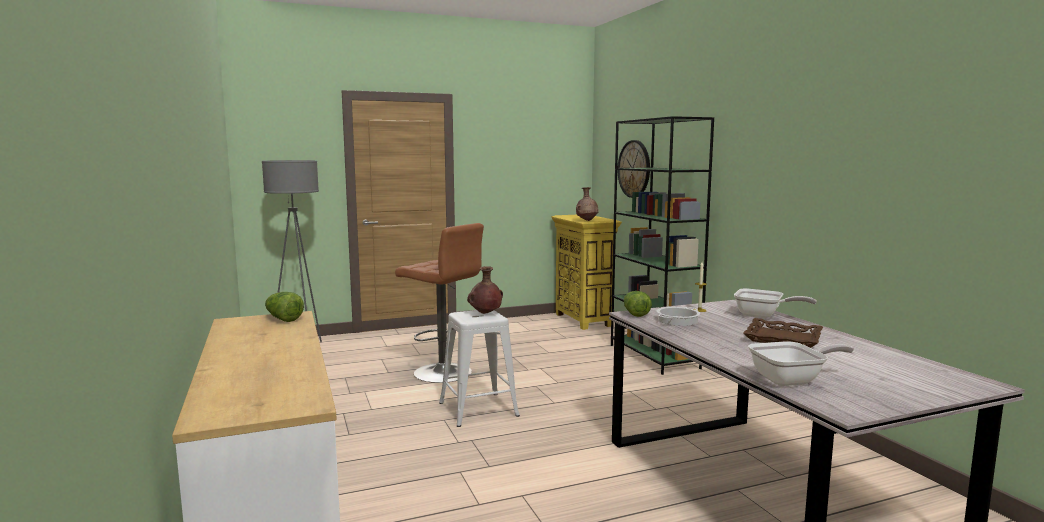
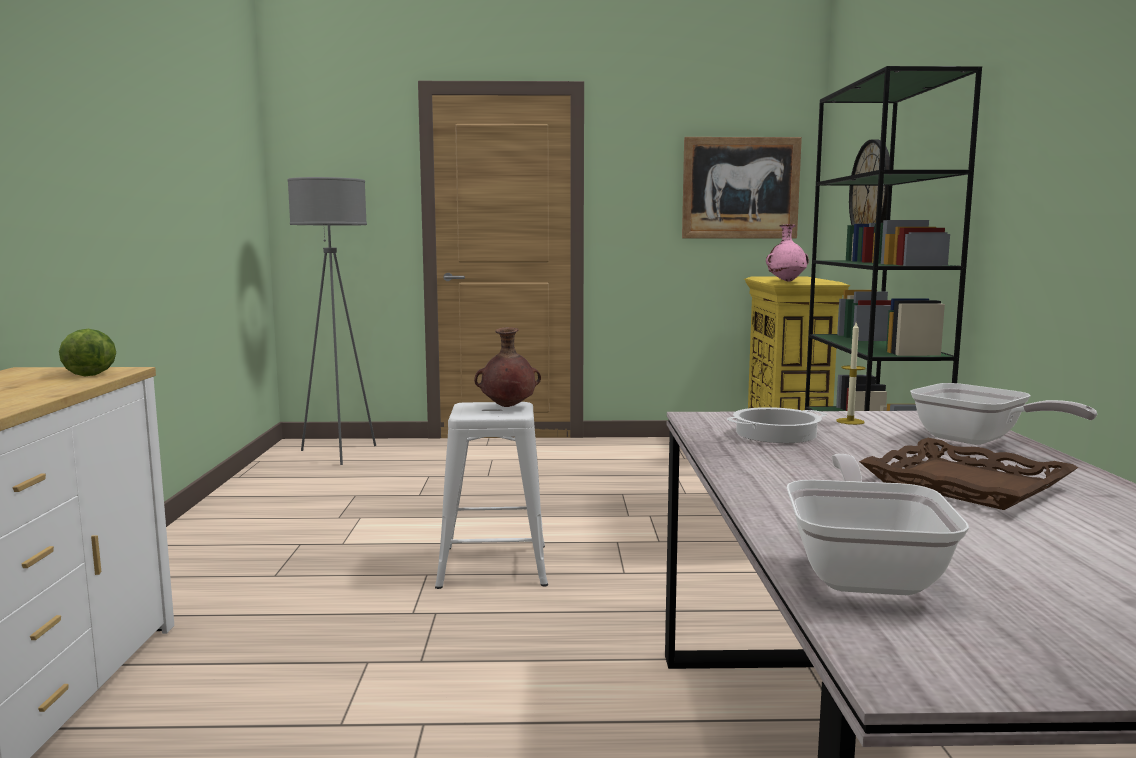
camera: 20 degrees right, 0 degrees up
brown stool [395,223,484,383] -> none
brown vase [576,187,599,221] -> pink vase [766,224,809,282]
lettuce [624,291,652,317] -> none
frying pan [748,342,854,386] -> frying pan turned 90 degrees counterclockwise [786,454,969,595]
none -> picture [682,137,802,238]

